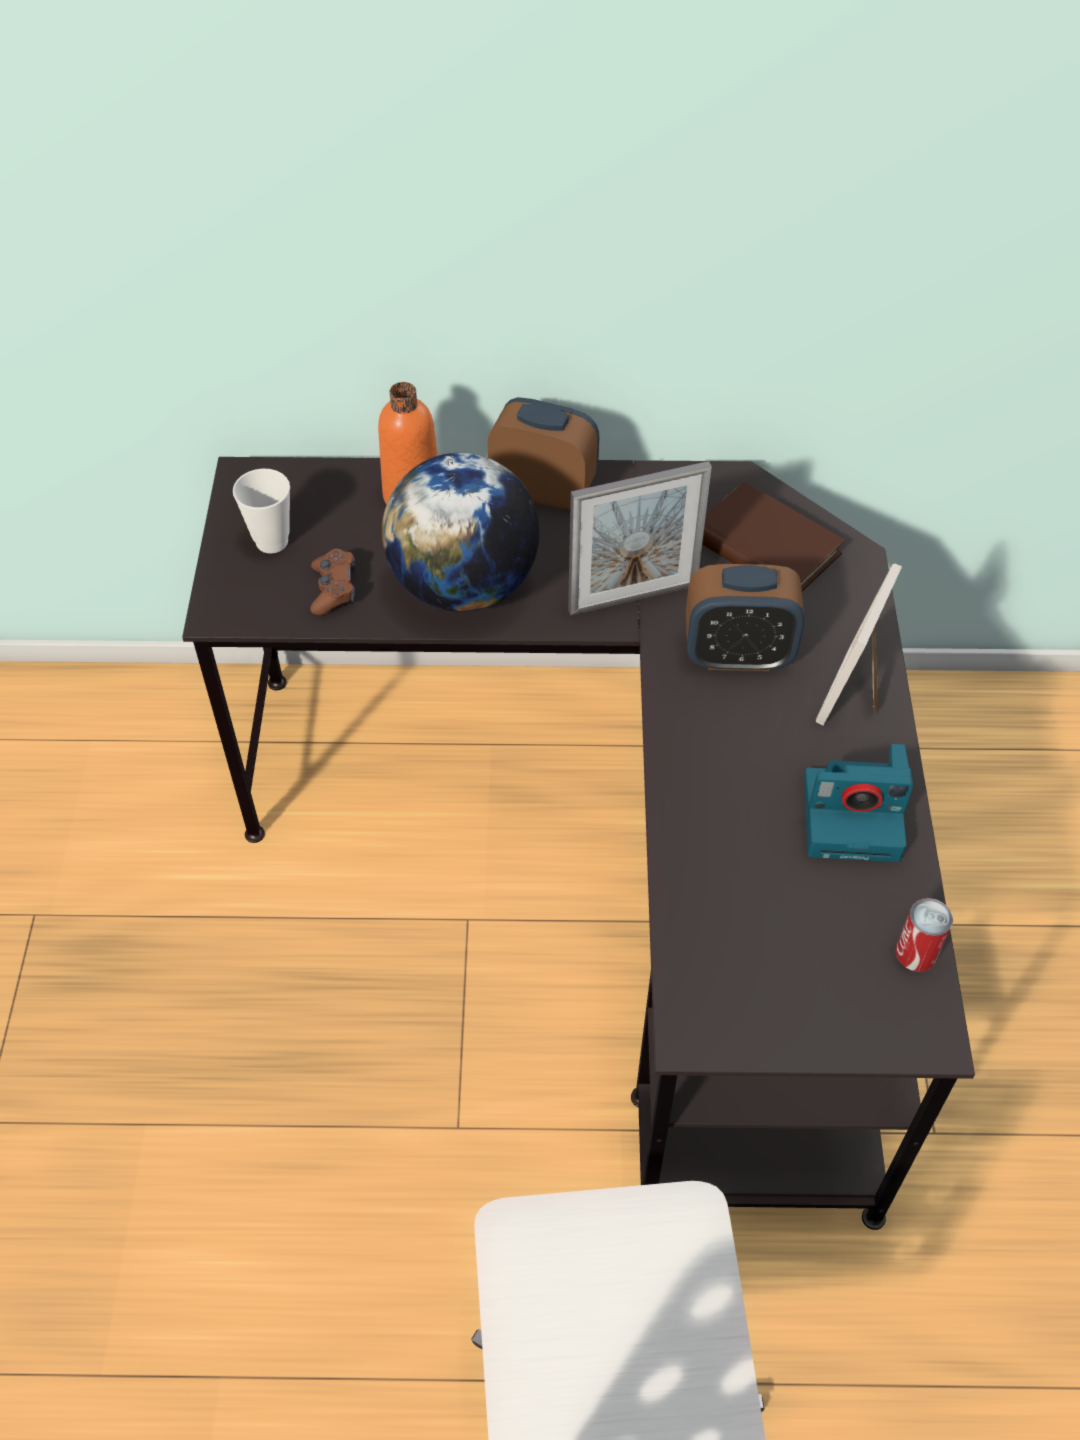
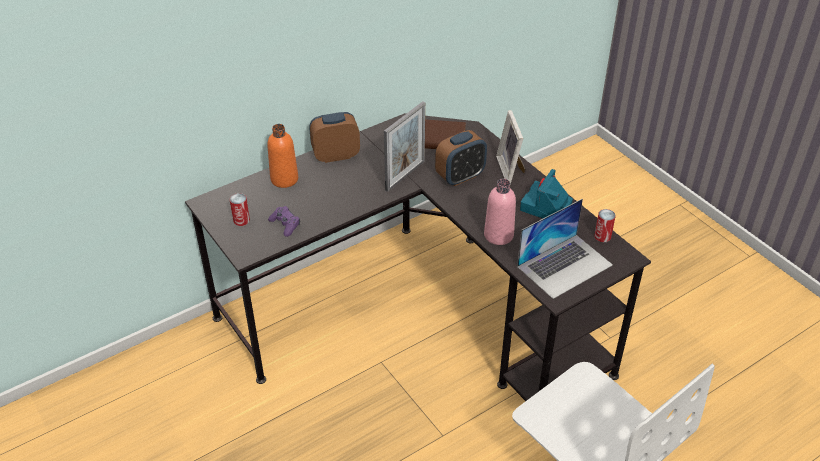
camera: 35 degrees left, 10 degrees down
cup [233,469,290,553] -> can [230,193,250,226]
brown game controller [310,549,355,615] -> purple game controller [268,206,300,237]
globe [382,453,540,612] -> none
camera [804,744,913,862] -> camera turned 150 degrees clockwise [520,169,573,218]
none -> pink bottle [484,179,516,245]
none -> laptop [517,199,613,299]

